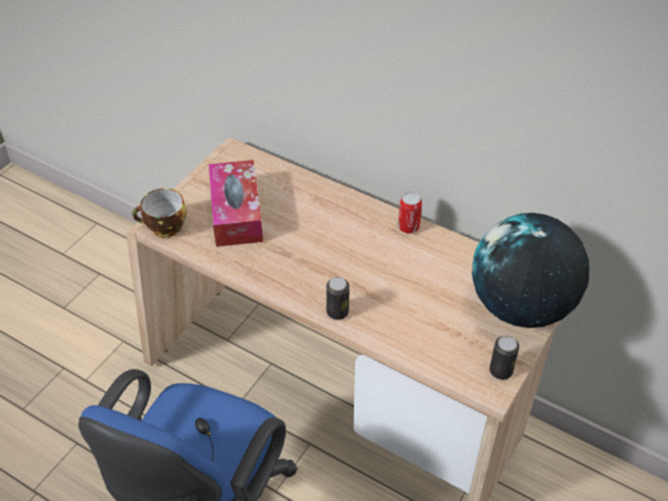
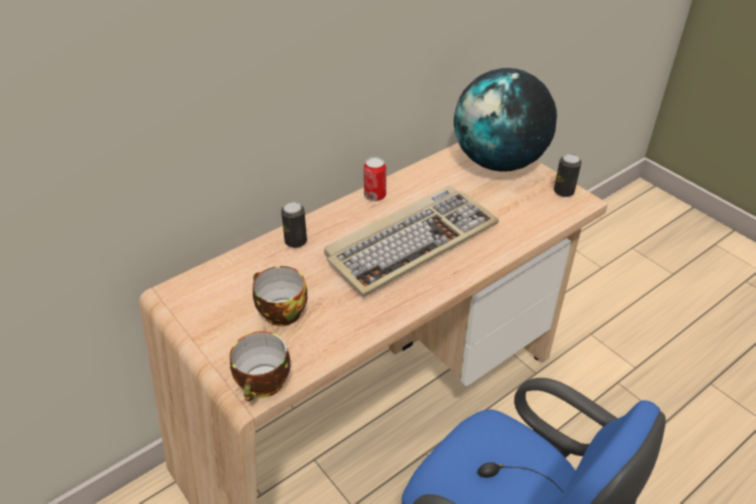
camera: 70 degrees left, 5 degrees down
tissue box [209,160,263,247] -> cup [253,266,307,326]
can [326,277,349,320] -> can moved to [281,202,307,248]
none -> keyboard [324,185,499,297]

